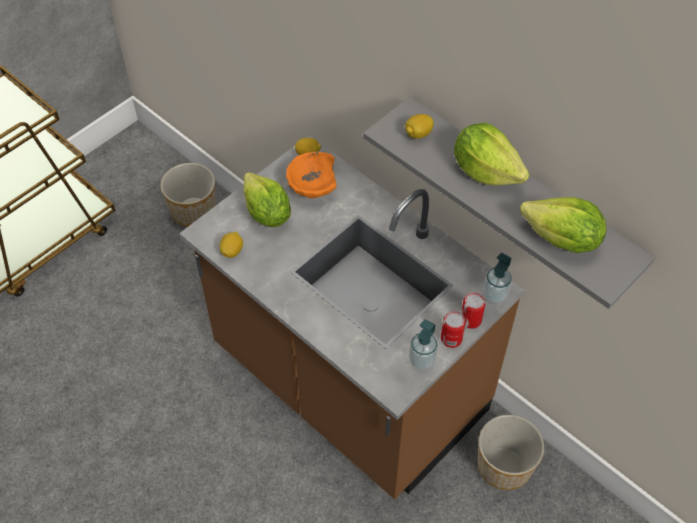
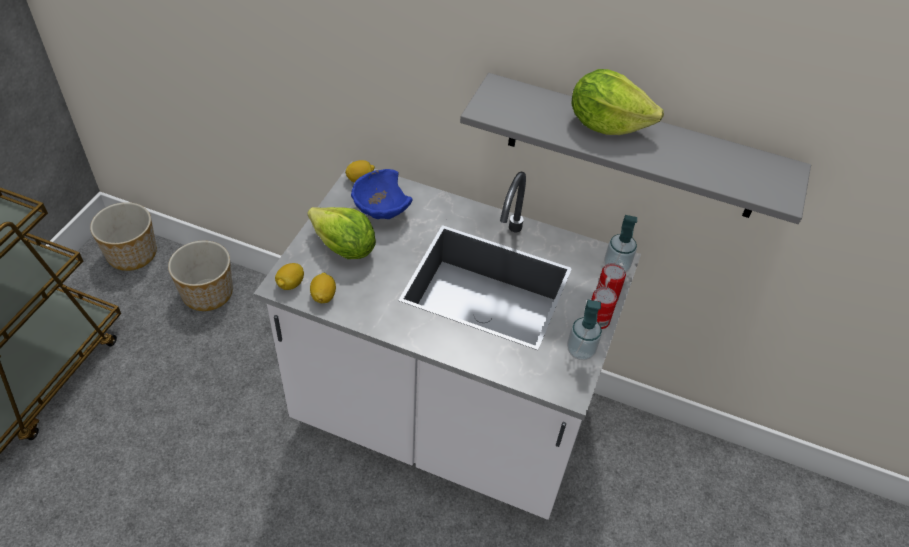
camera: 25 degrees left, 5 degrees down
brown counter [179,135,525,499] -> white counter [254,161,641,520]
orange bowl [286,151,337,198] -> blue bowl [351,169,412,219]
lemon [405,114,434,139] -> lemon moved to [275,263,304,290]
planter [478,415,544,490] -> planter moved to [90,202,157,271]
lettuce [520,197,606,253] -> none

